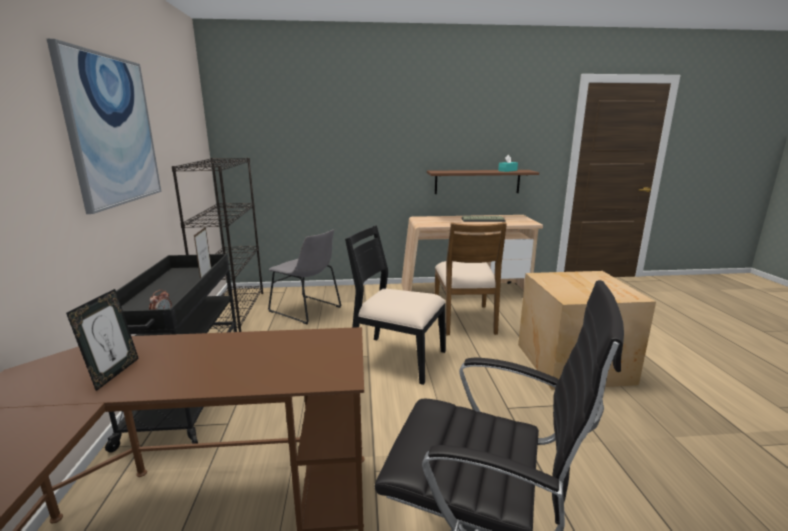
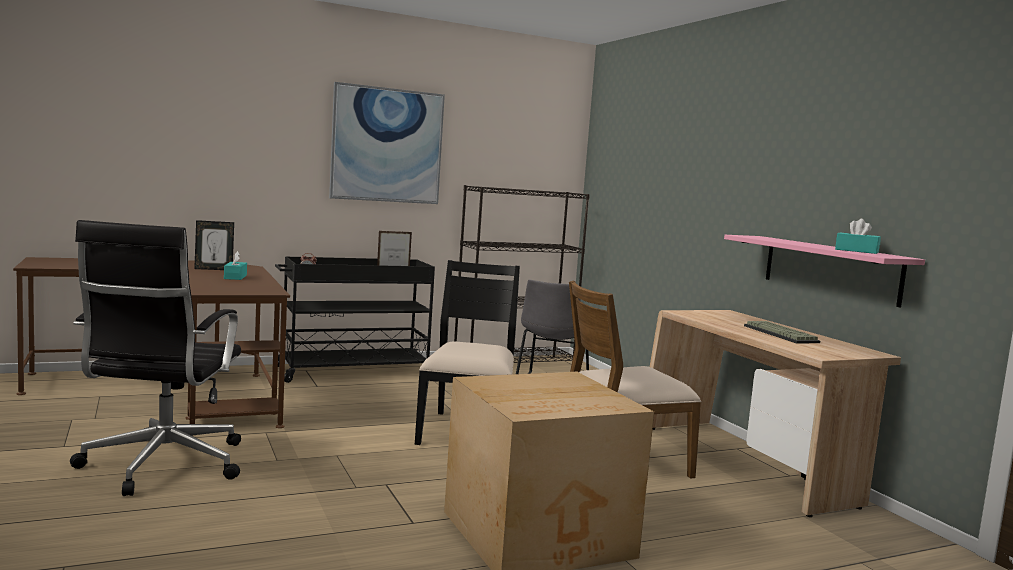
camera: 70 degrees right, 10 degrees down
brown shelf [427,170,539,194] -> pink shelf [724,235,925,307]
none -> turquoise tissue box [224,251,247,280]

